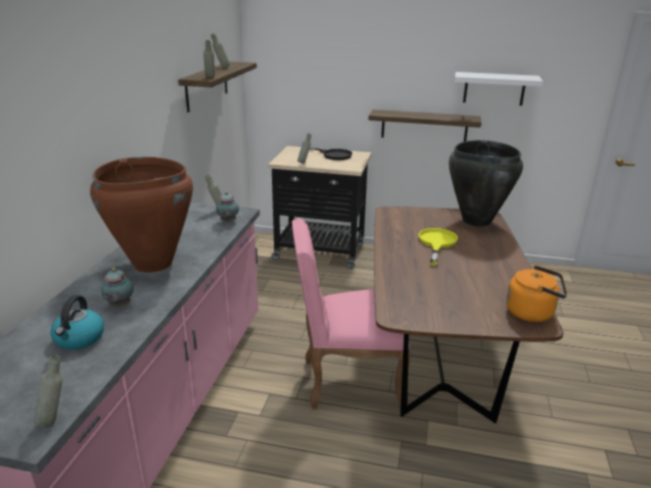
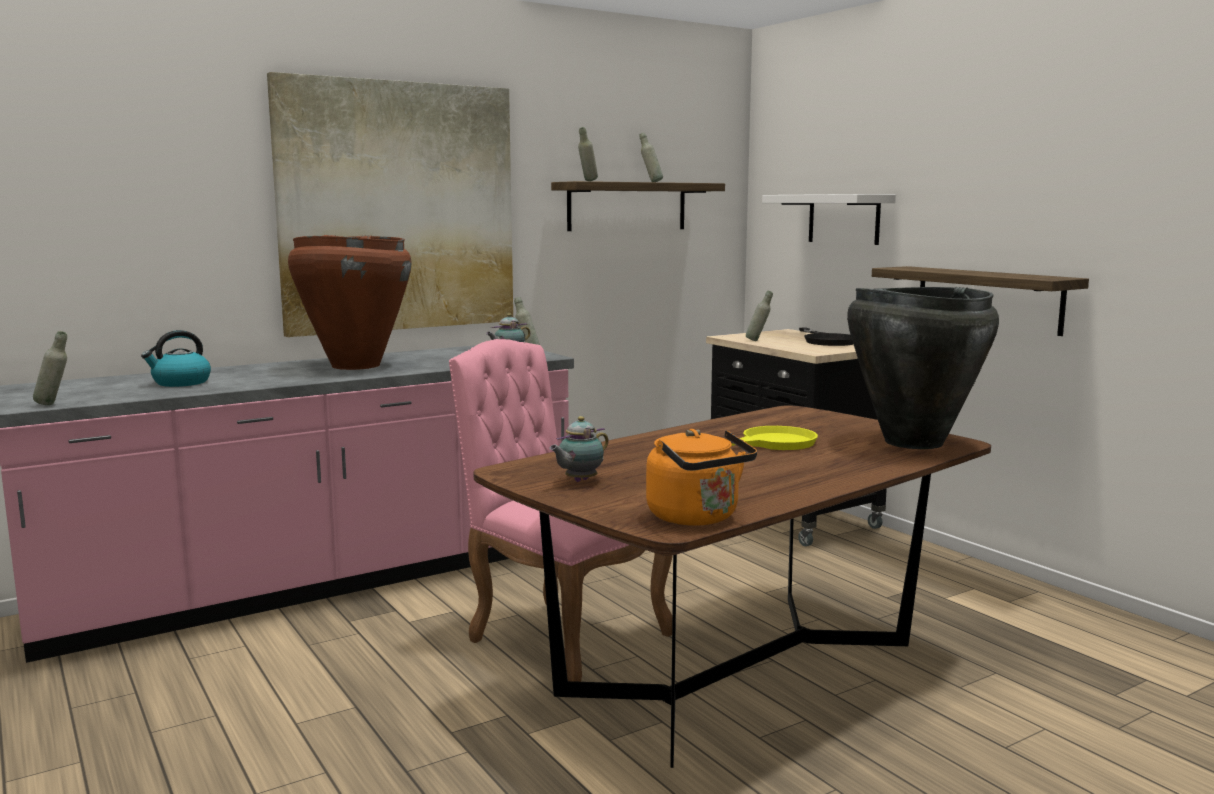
camera: 45 degrees right, 15 degrees down
teapot [101,268,134,307] -> teapot moved to [549,416,609,482]
white shelf [455,72,543,106] -> white shelf moved to [762,194,896,245]
none -> picture [267,72,513,337]

